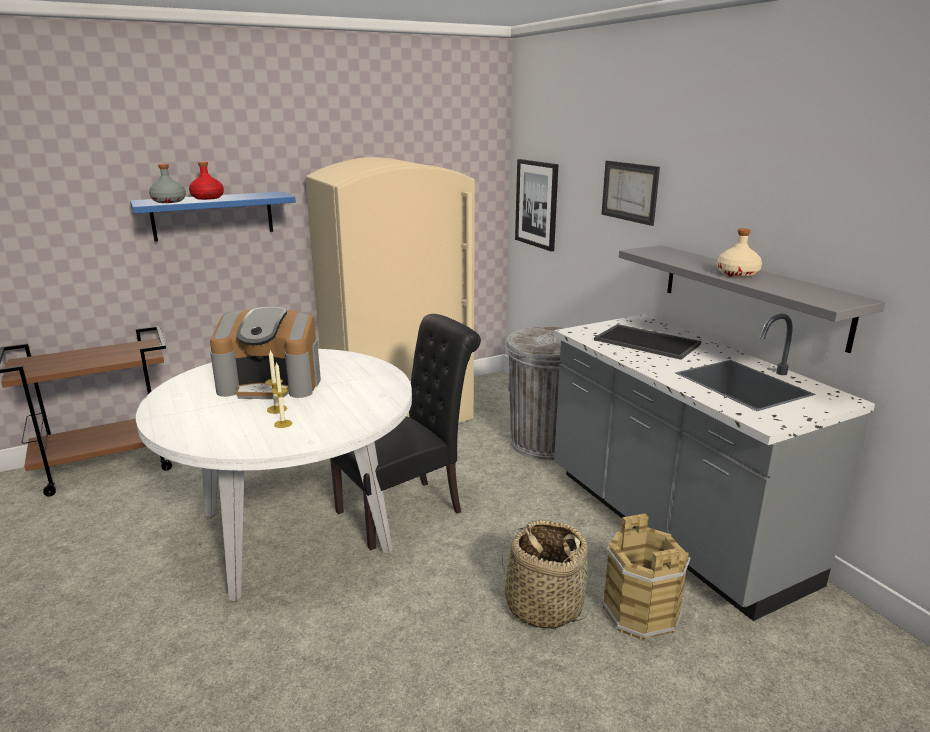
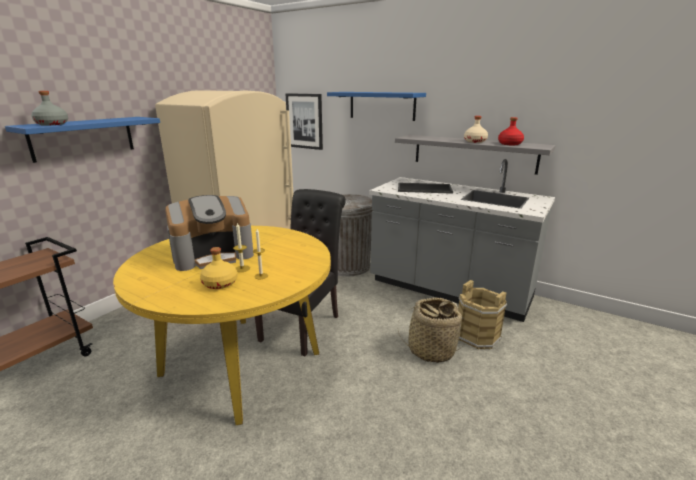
camera: 30 degrees left, 0 degrees up
white dining table [136,349,412,602] -> yellow dining table [113,226,331,425]
red bottle [189,162,224,200] -> red bottle moved to [498,117,524,145]
picture [601,161,660,226] -> blue shelf [327,92,426,121]
none -> yellow bottle [200,247,238,289]

